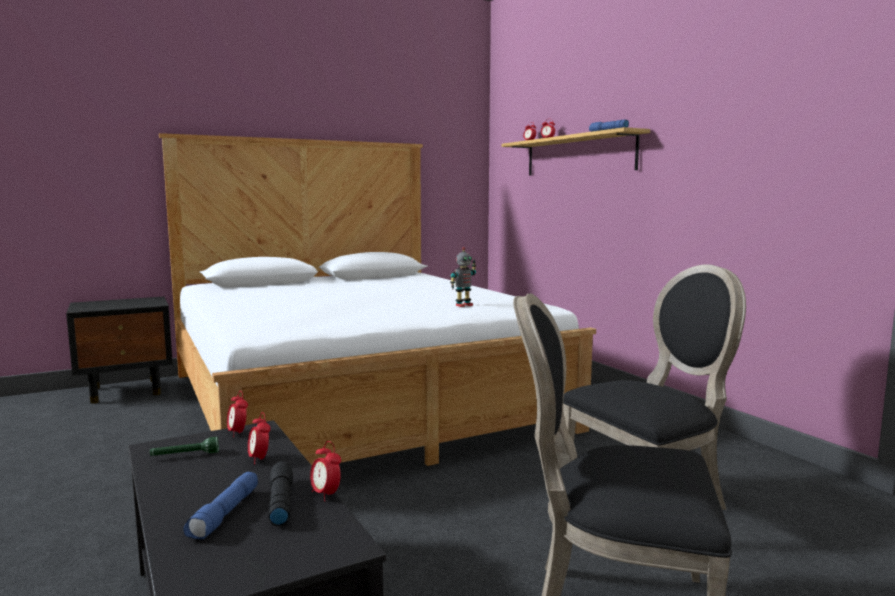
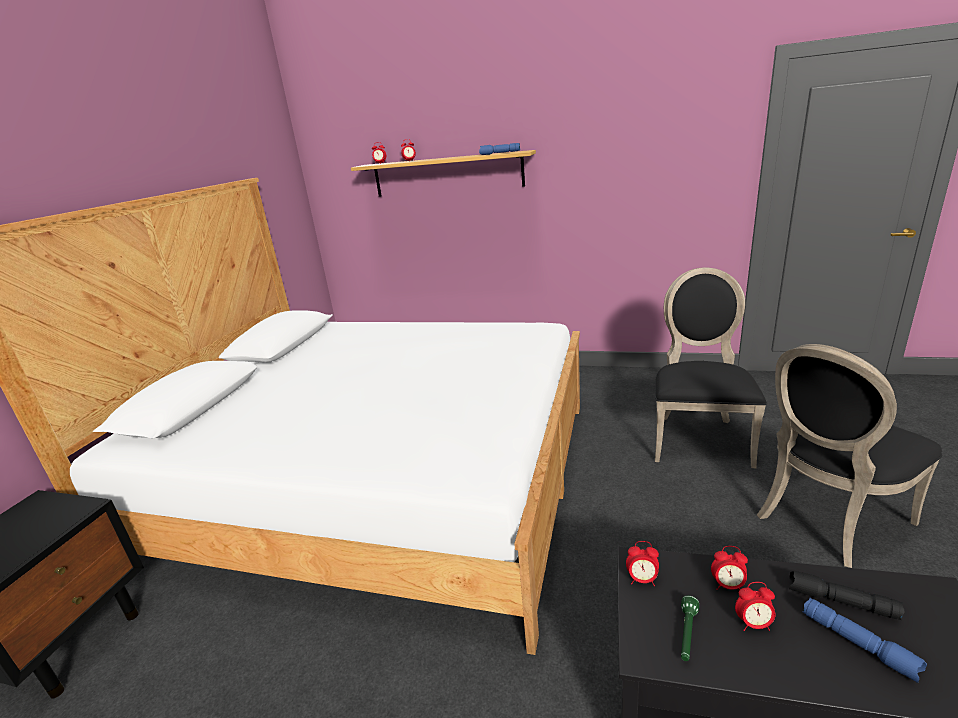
camera: 45 degrees left, 15 degrees up
alarm clock [310,441,341,501] -> alarm clock moved to [735,582,775,631]
toy robot [450,247,476,307] -> none

